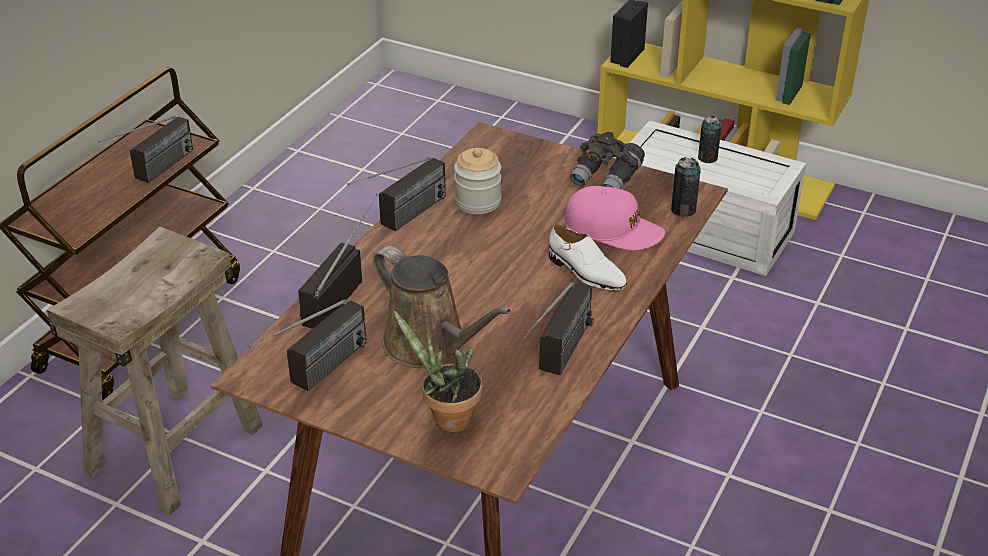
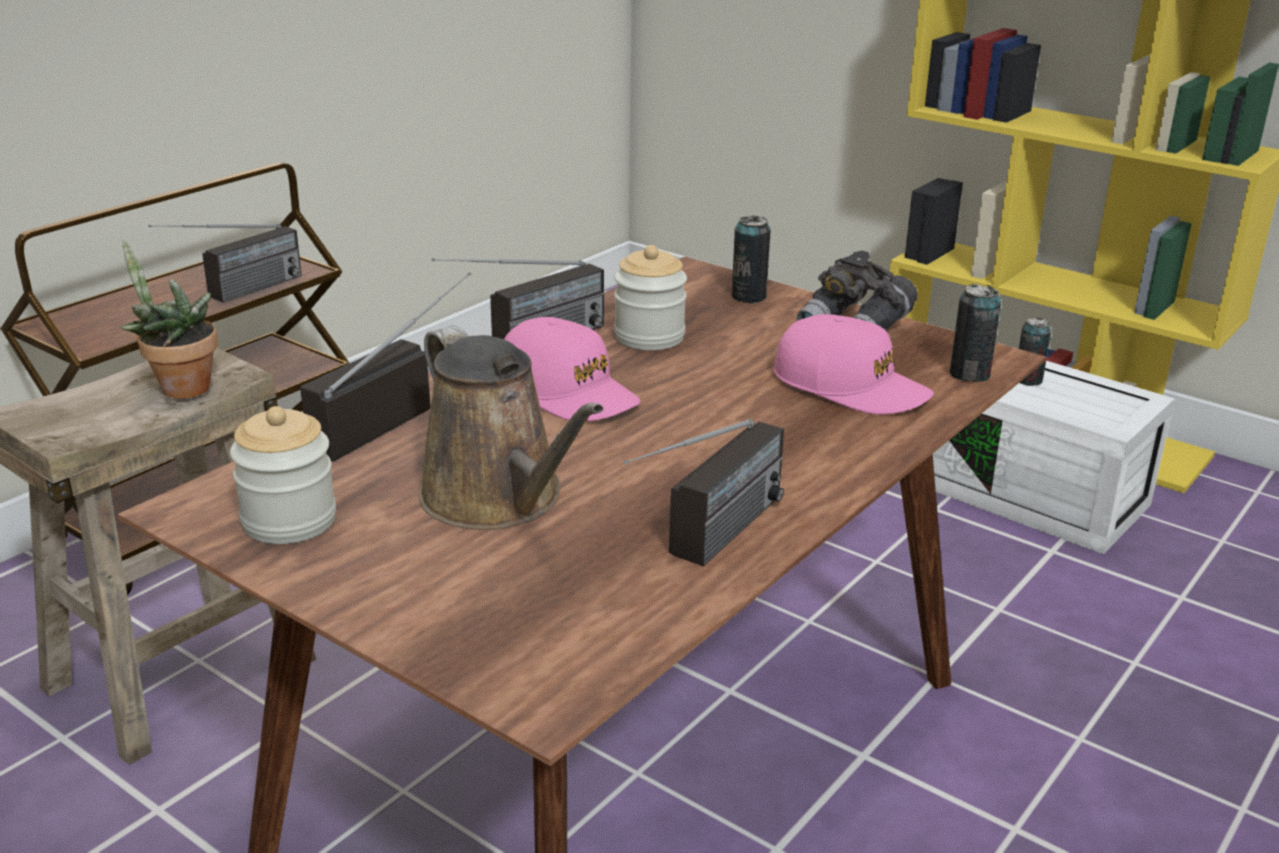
camera: 10 degrees right, 10 degrees down
radio [248,299,366,391] -> jar [230,406,336,544]
potted plant [394,311,482,432] -> potted plant moved to [120,239,218,399]
white shoe [549,224,627,291] -> none
none -> pink cap [504,317,640,421]
none -> can [732,216,771,303]

